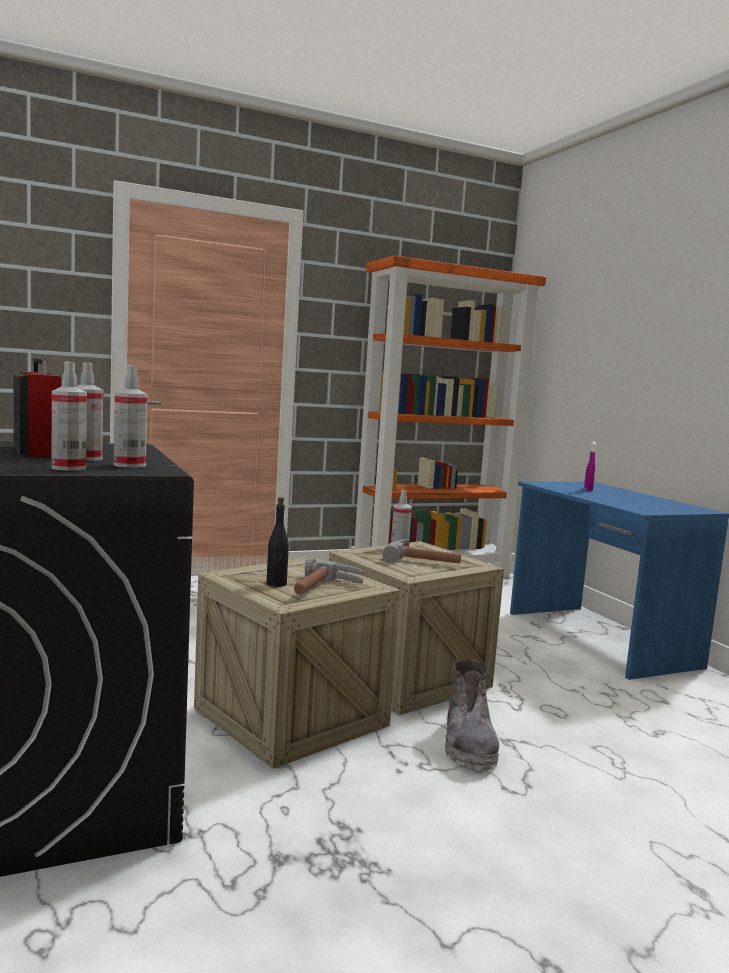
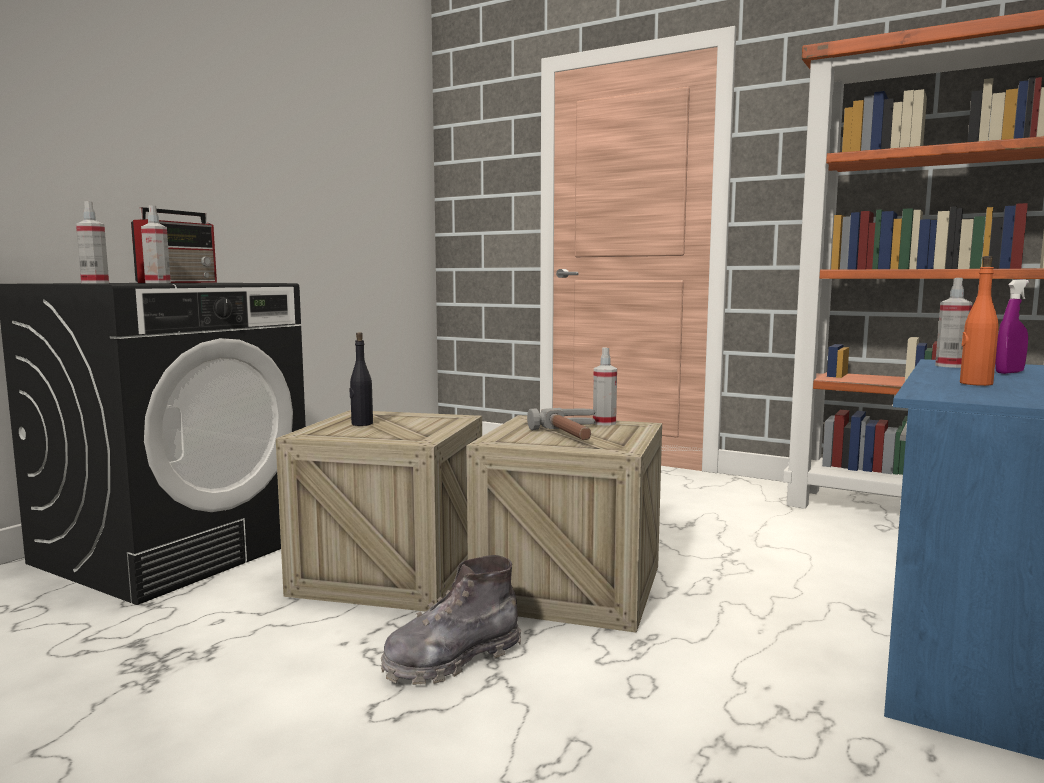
camera: 55 degrees right, 0 degrees up
spray bottle [114,365,147,468] -> spray bottle moved to [935,278,972,368]
hammer [294,558,364,594] -> none
none -> orange bottle [960,256,999,386]

